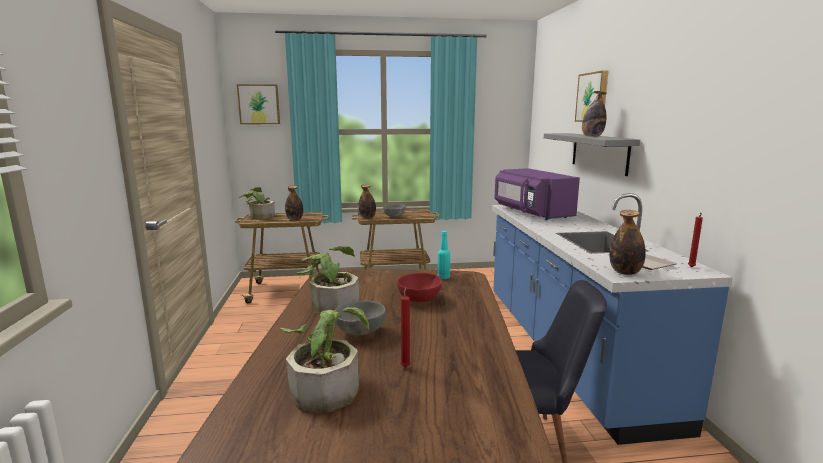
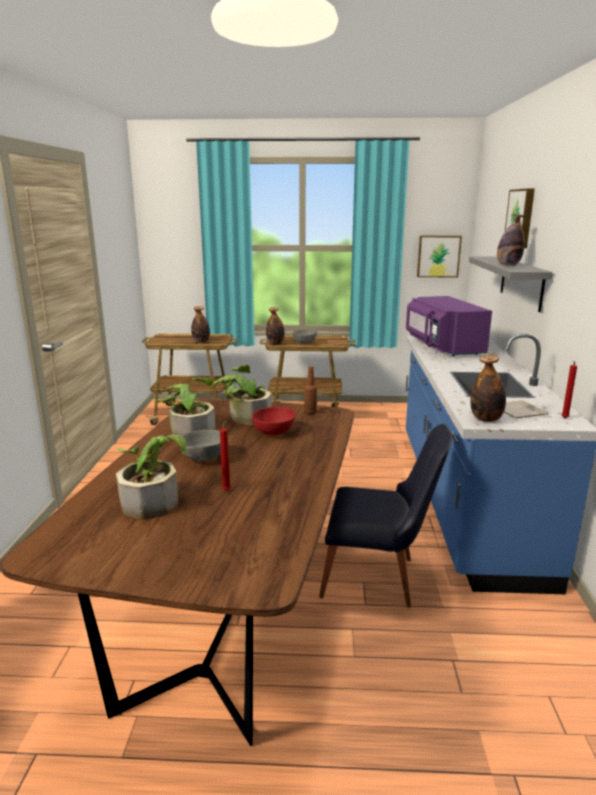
camera: 10 degrees right, 5 degrees up
picture [237,84,280,124] -> picture moved to [417,236,462,277]
potted plant [238,187,275,219] -> potted plant moved to [213,365,272,425]
turquoise bottle [437,231,450,279] -> brown bottle [304,366,317,414]

